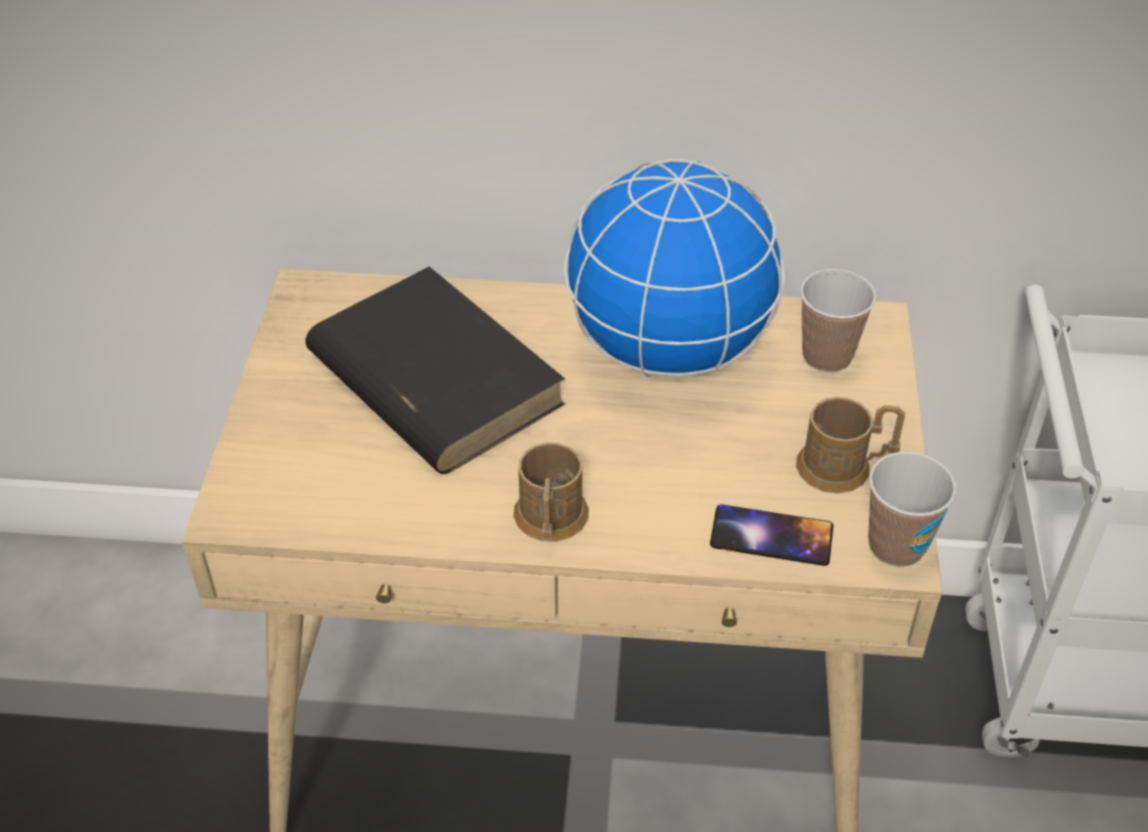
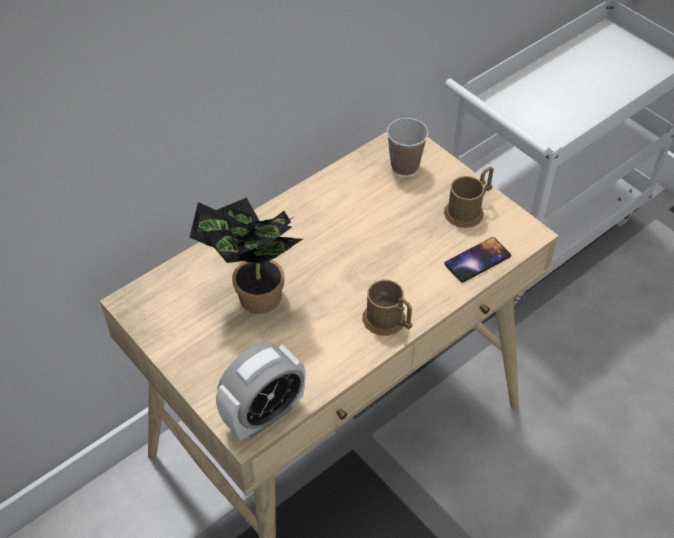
camera: 45 degrees left, 5 degrees up
black book [305,266,565,474] -> potted plant [189,198,303,314]
globe [564,159,785,377] -> none
cup [868,452,956,567] -> none
none -> alarm clock [216,343,306,441]

